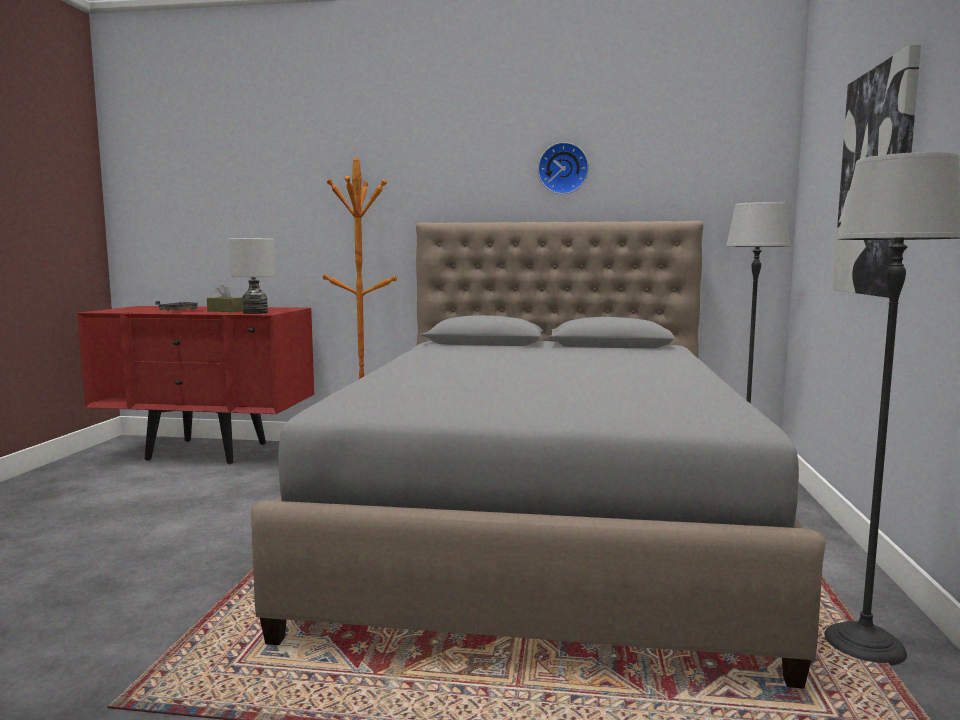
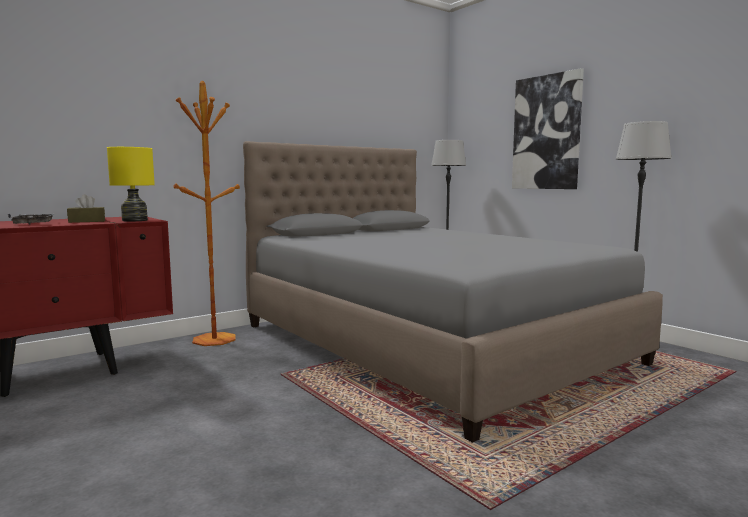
camera: 45 degrees left, 0 degrees up
grey table lamp [229,238,275,314] -> yellow table lamp [107,147,155,222]
wall clock [538,142,589,194] -> none

